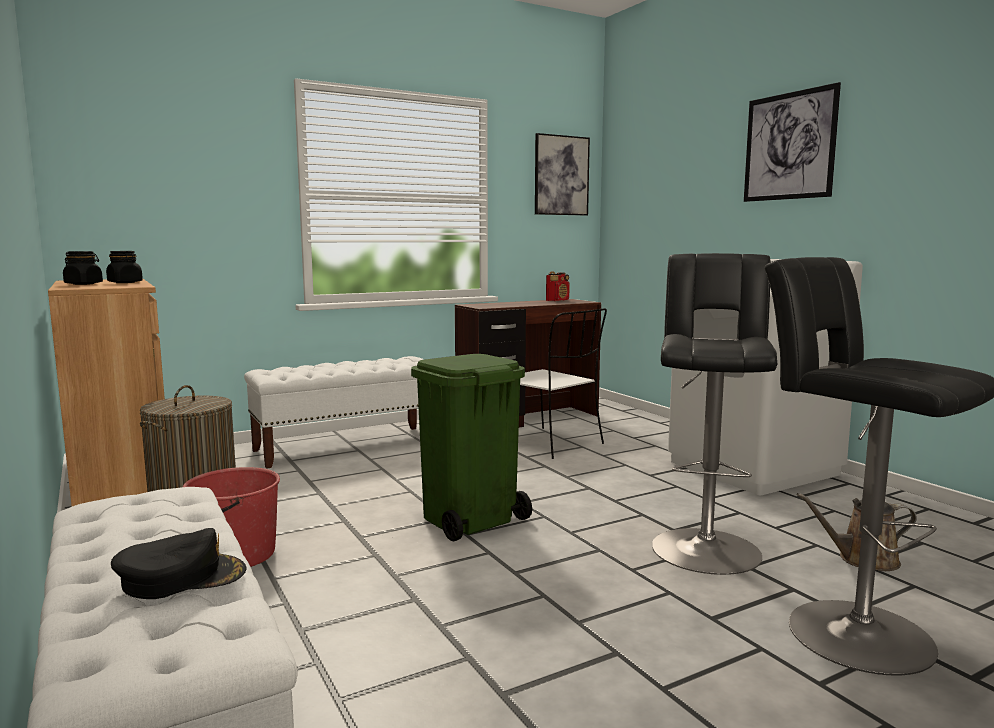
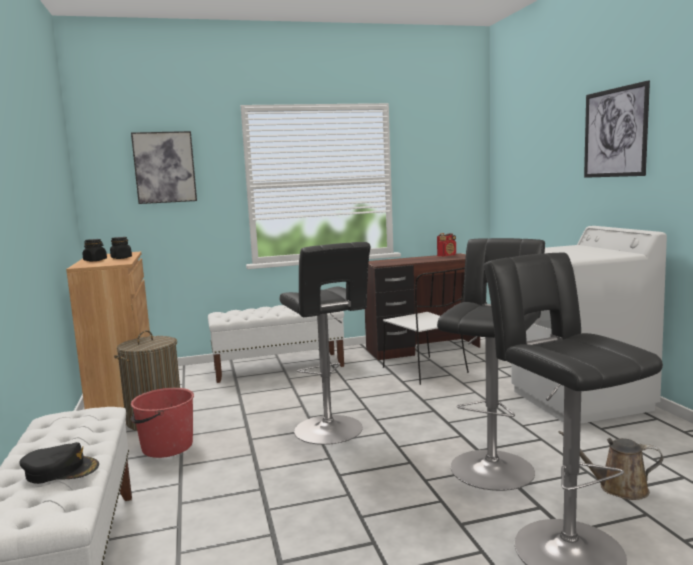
camera: 15 degrees right, 0 degrees up
green trash can [411,354,532,542] -> black stool [280,242,371,445]
picture [535,133,590,215] -> picture moved to [131,131,197,204]

